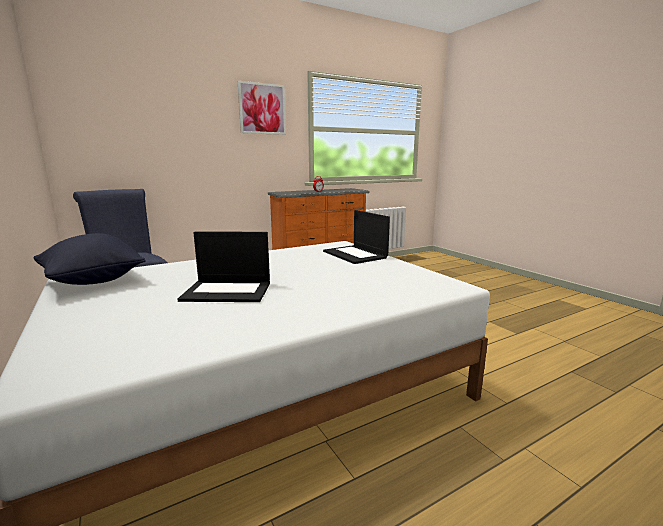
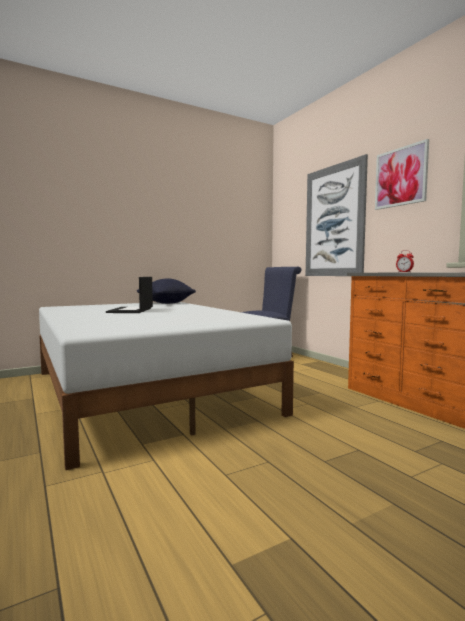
camera: 90 degrees right, 10 degrees down
laptop [323,210,390,264] -> none
none -> picture [306,154,368,276]

